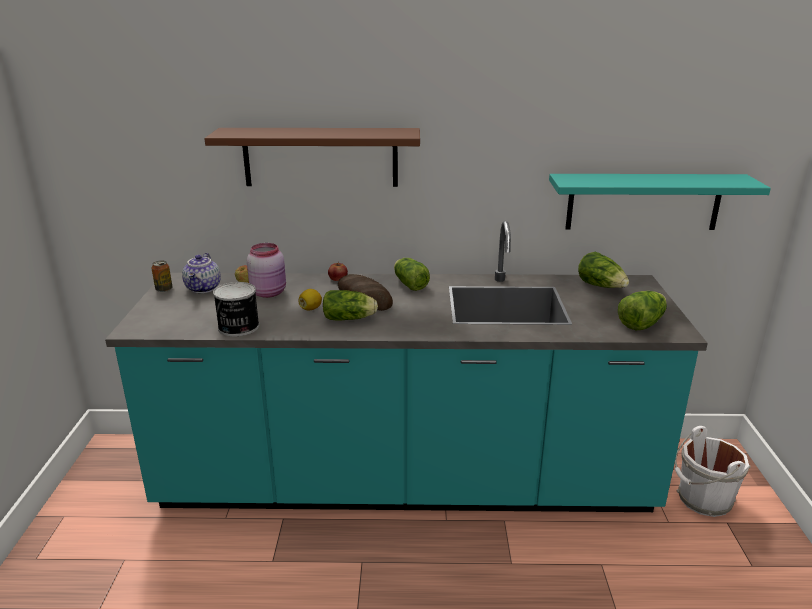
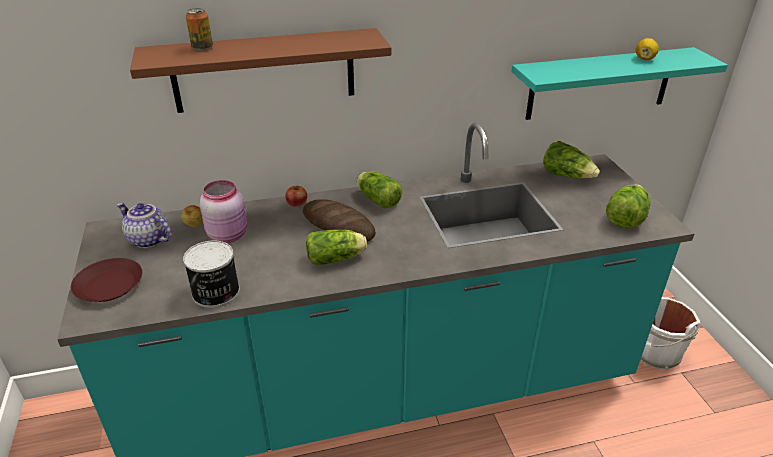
camera: 15 degrees left, 10 degrees up
can [151,260,173,292] -> can moved to [186,8,213,50]
teapot [182,253,221,293] -> teapot turned 135 degrees clockwise [117,203,172,248]
lemon [299,289,322,311] -> lemon moved to [636,38,659,60]
none -> brown plate [71,258,142,302]

